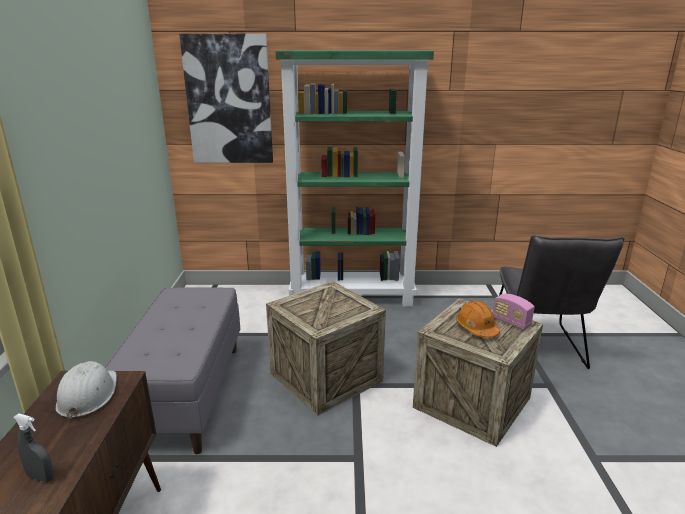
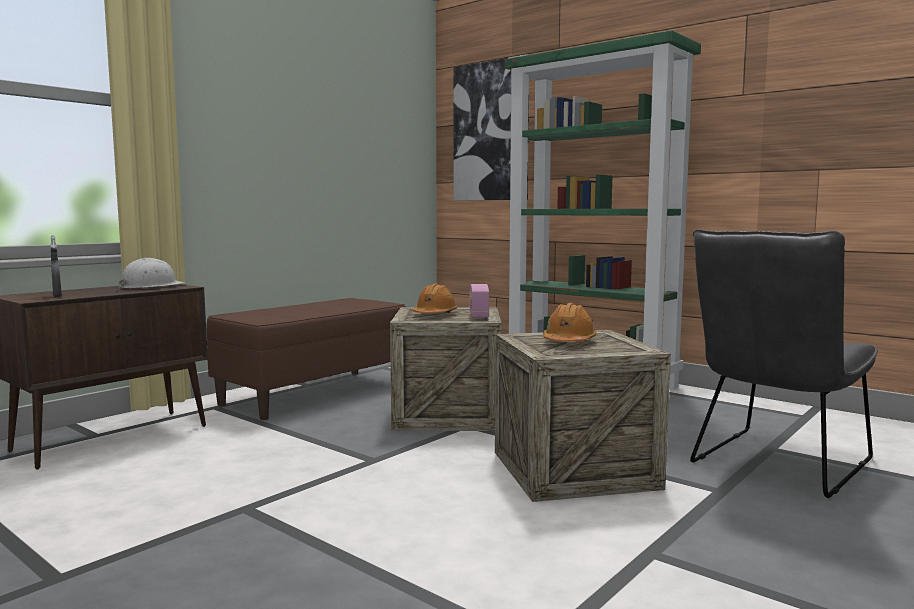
camera: 40 degrees right, 15 degrees down
grey bench [105,287,240,454] -> brown bench [206,298,406,420]
radio [493,294,535,330] -> radio moved to [469,284,489,319]
none -> orange hard hat [413,283,457,313]

